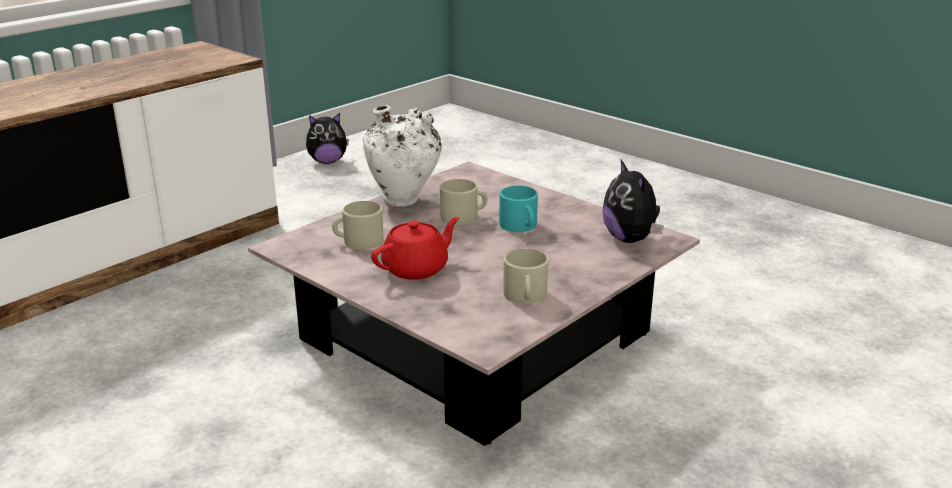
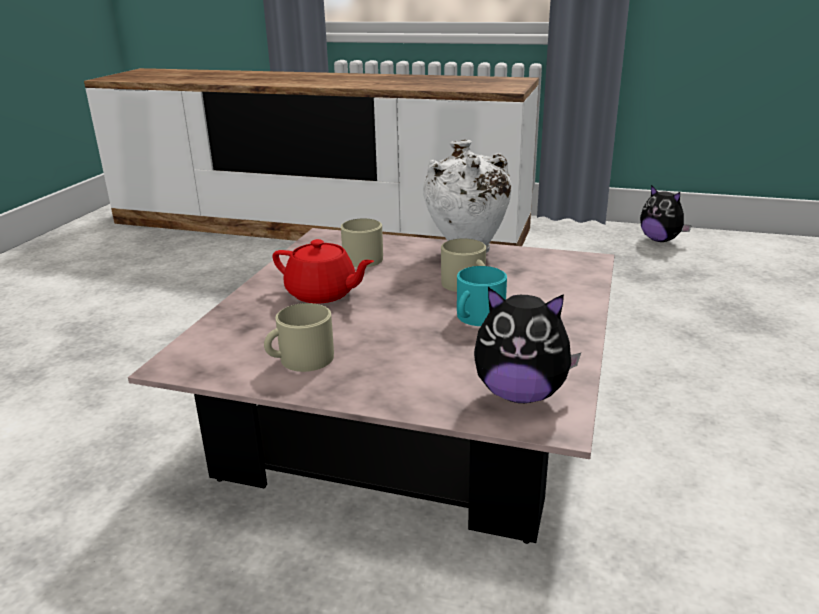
camera: 65 degrees right, 0 degrees up
plush toy [602,160,664,243] -> plush toy turned 120 degrees counterclockwise [474,287,581,403]

